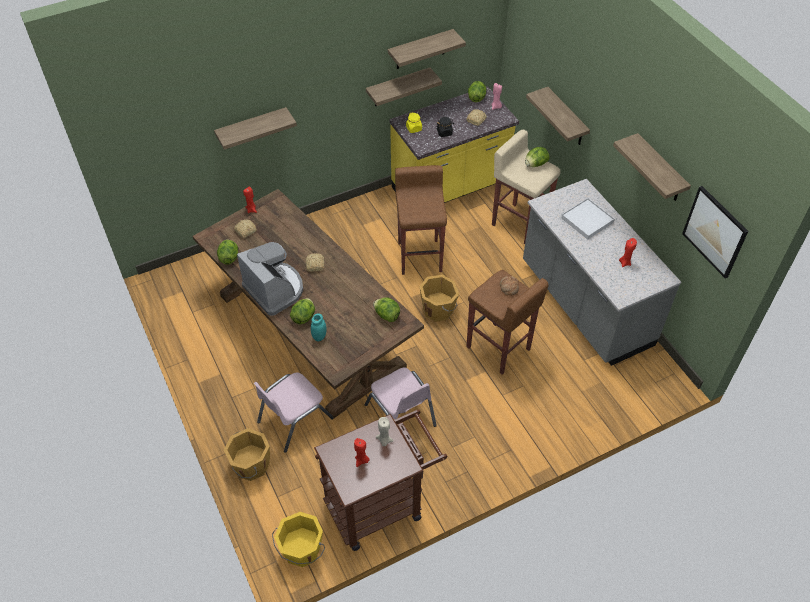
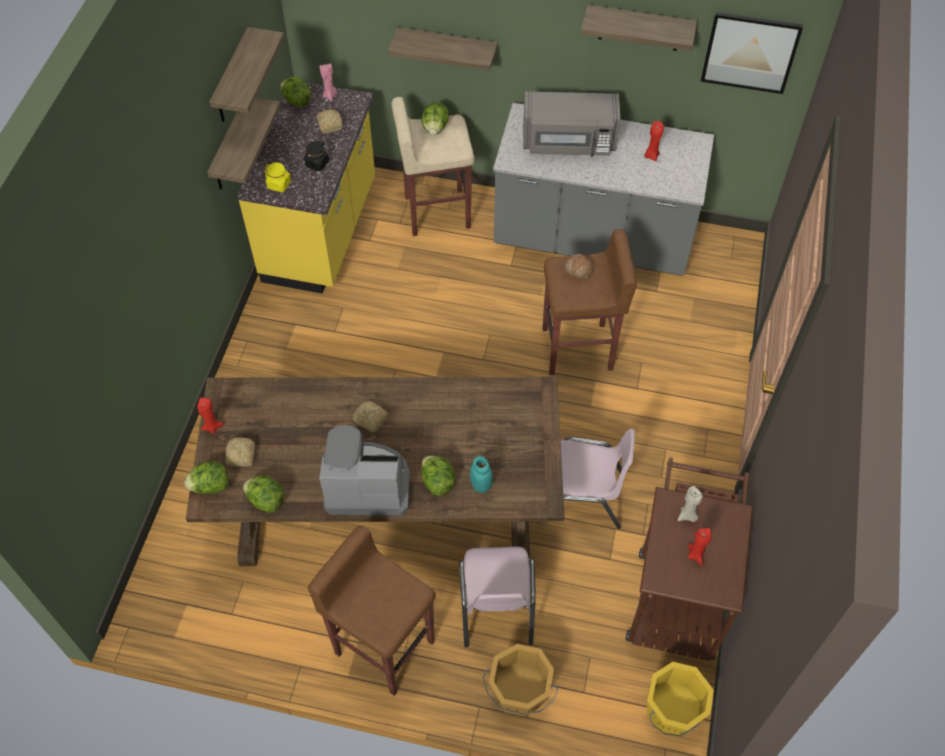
camera: 50 degrees left, 5 degrees up
shelf [214,107,297,150] -> none
lettuce [373,297,400,322] -> lettuce moved to [185,461,229,494]
brown stool [395,165,447,275] -> brown stool moved to [308,525,436,696]
orange bucket [419,275,459,322] -> none
white tray [561,198,615,240] -> grey microwave [523,91,620,157]

